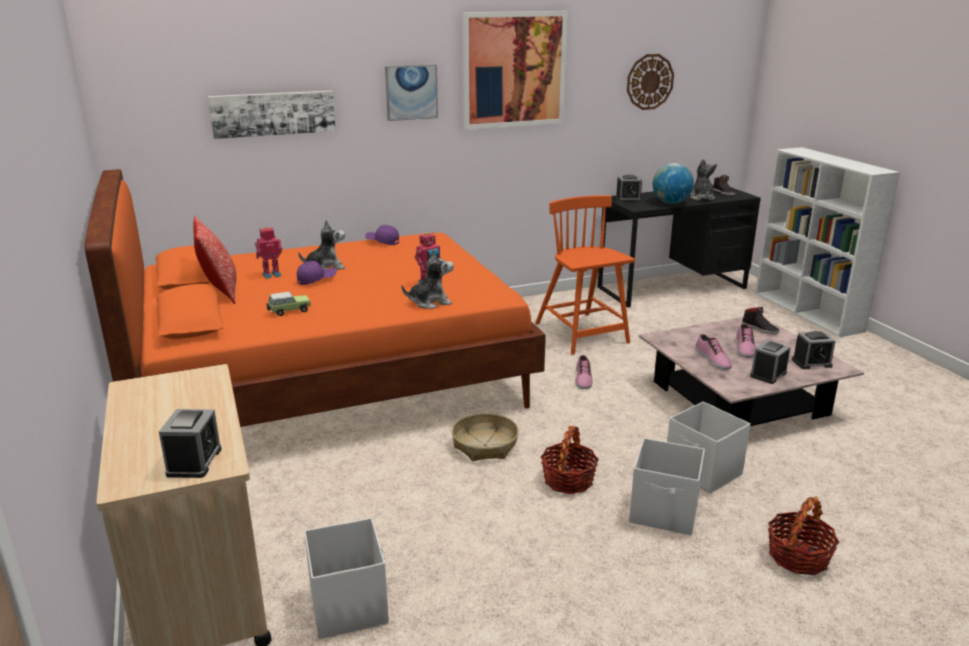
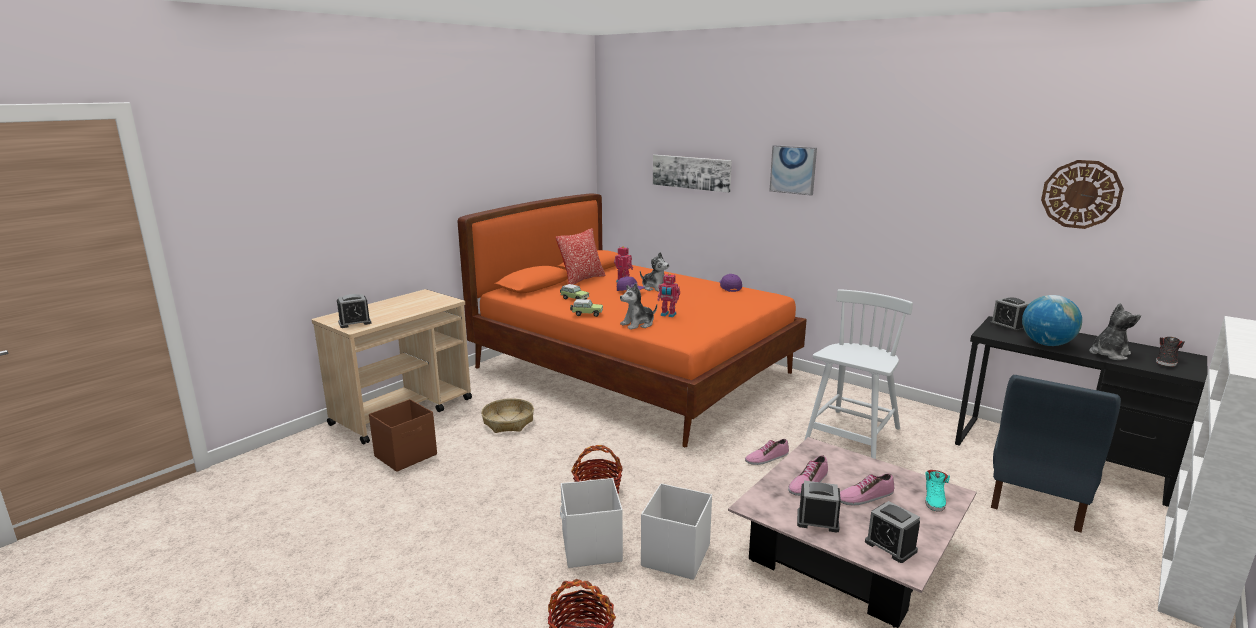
camera: 60 degrees right, 5 degrees down
white storage box [304,518,389,639] -> brown storage box [369,399,437,472]
plush toy [402,249,454,309] -> plush toy turned 105 degrees clockwise [620,283,657,330]
basket [452,413,519,461] -> basket moved to [481,398,534,433]
picture [462,11,568,130] -> none
orange chair [535,195,635,355] -> white chair [804,289,913,459]
black shoe [742,307,780,334] -> turquoise shoe [925,470,950,511]
none -> toy car [570,299,603,317]
none -> blue chair [991,375,1121,533]

